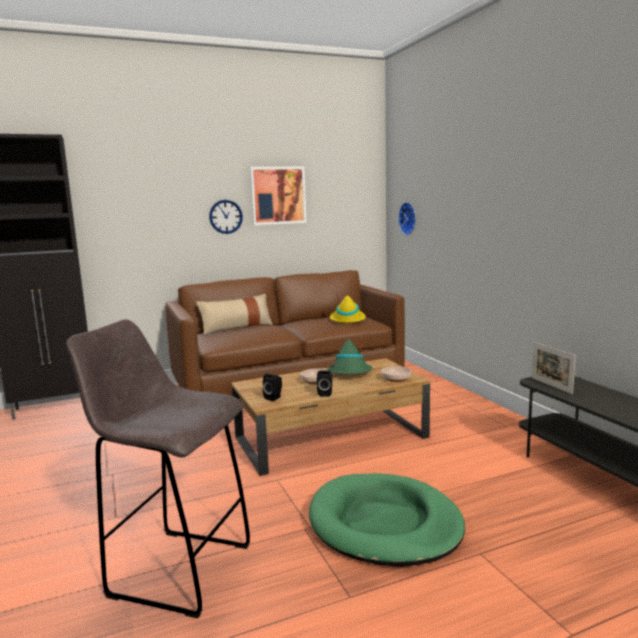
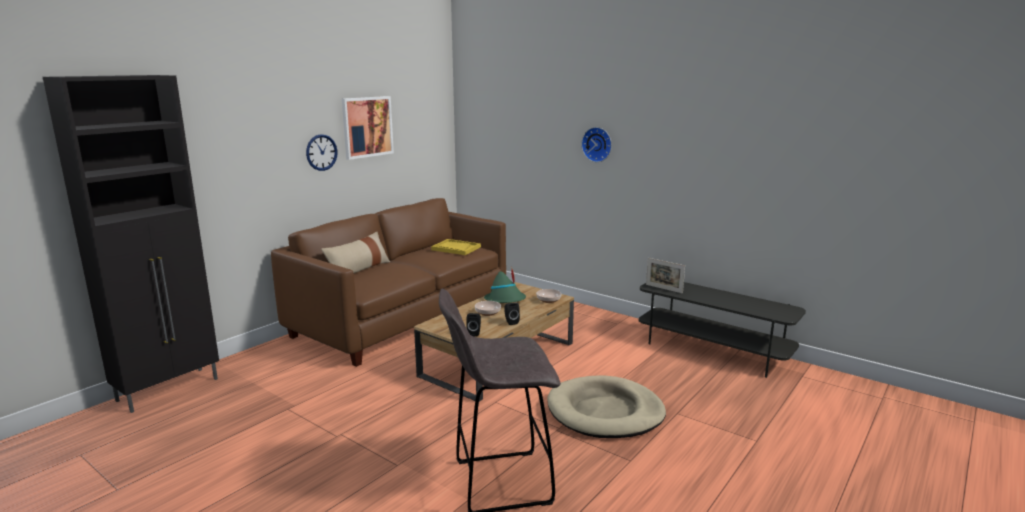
camera: 30 degrees left, 5 degrees up
green dog bed [309,473,465,567] -> beige dog bed [547,375,666,438]
yellow hat [330,292,366,323] -> yellow tray [431,239,481,255]
wall clock [398,202,416,235] -> wall clock moved to [581,127,612,162]

